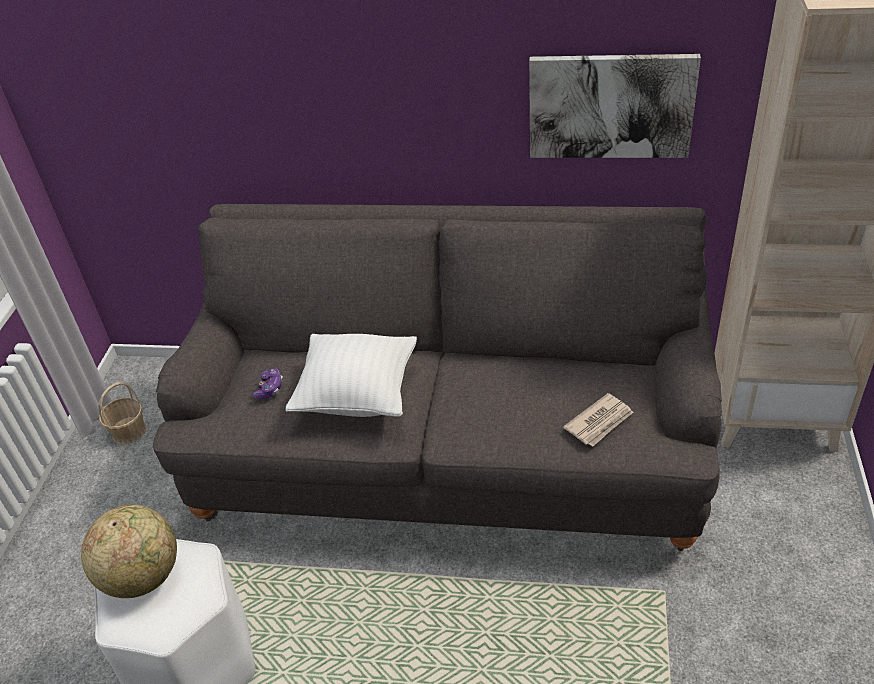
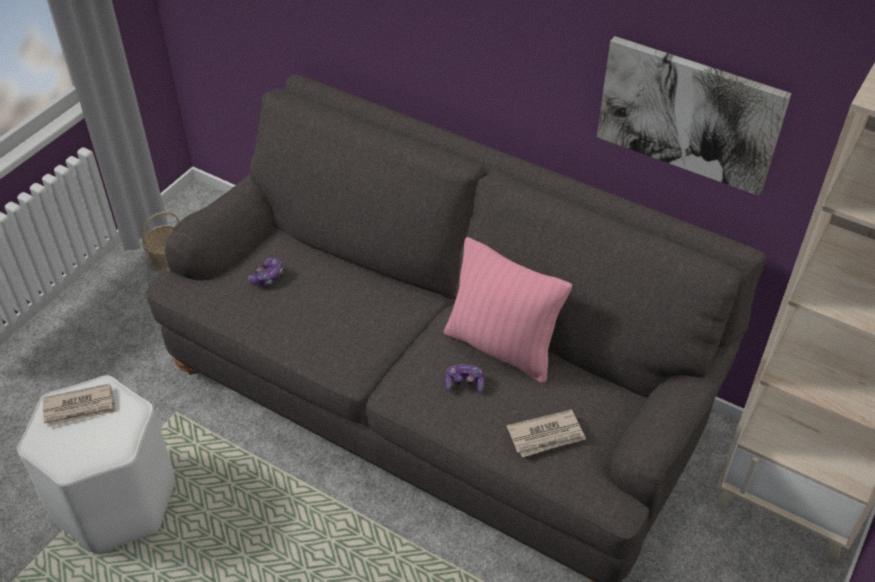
camera: 20 degrees right, 5 degrees up
globe [81,505,177,598] -> newspaper [43,384,116,427]
white pillow [286,334,417,417] -> none
none -> pink pillow [444,237,572,383]
none -> game controller [445,364,484,393]

